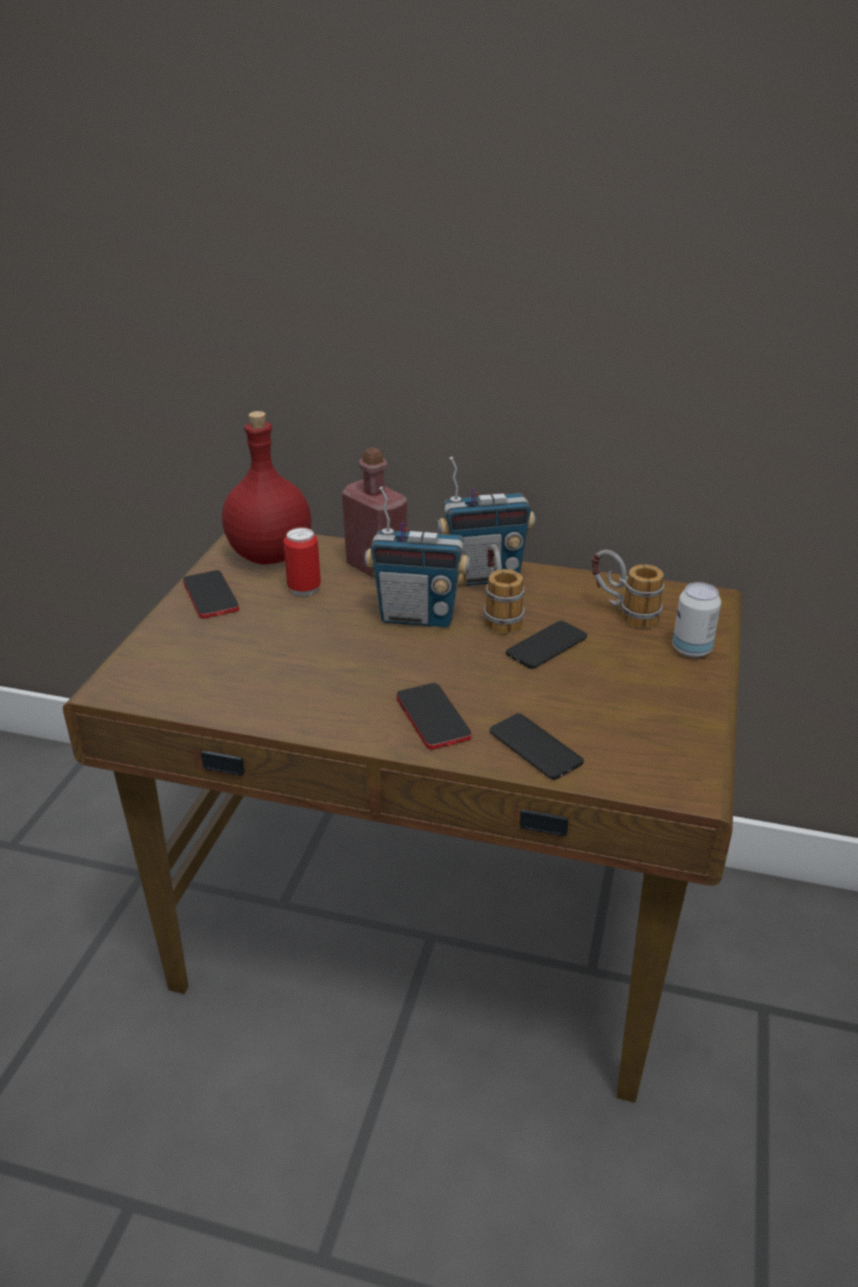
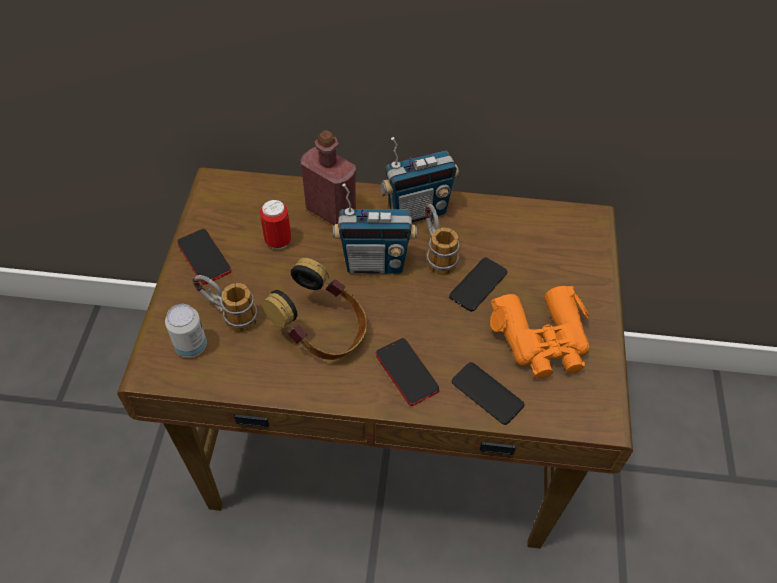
camera: 10 degrees left, 20 degrees up
red bottle [222,411,311,565] -> none
mug [591,550,664,628] -> mug moved to [192,275,258,332]
can [672,582,721,657] -> can moved to [165,304,207,358]
none -> headphones [262,258,367,360]
none -> orange binoculars [490,286,590,379]

